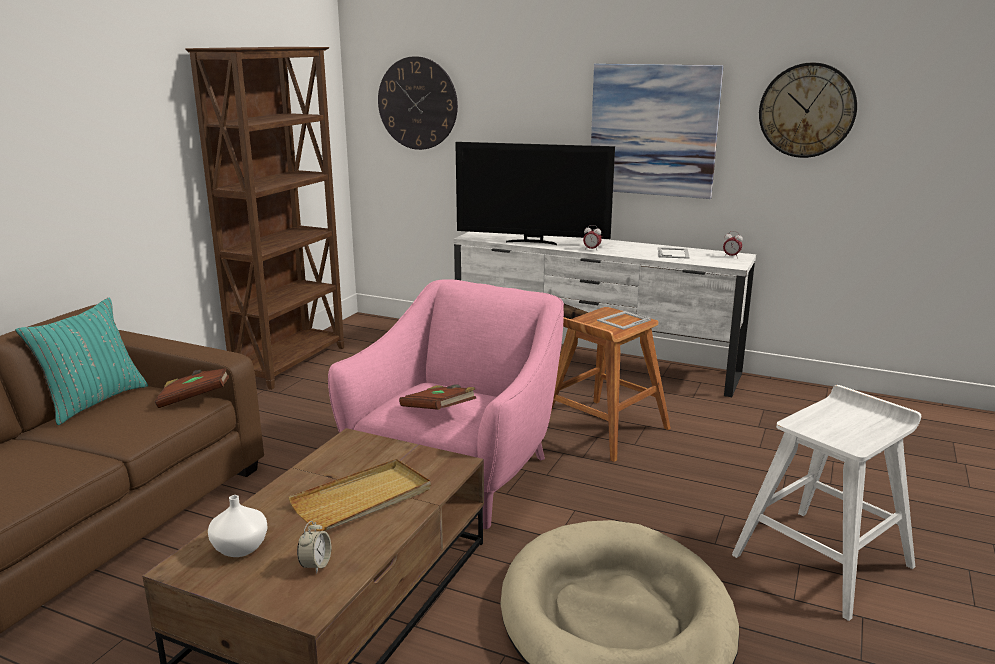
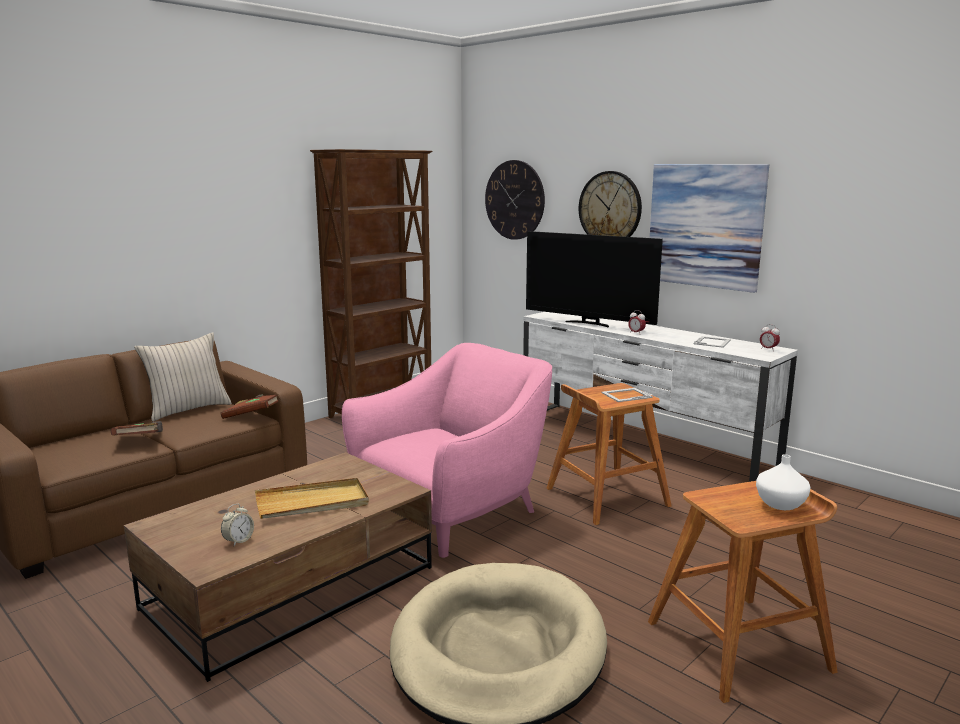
camera: 20 degrees right, 5 degrees down
turquoise pillow [15,297,148,425] -> beige pillow [134,333,232,421]
white vase [208,495,268,557] -> white vase moved to [756,454,811,510]
brown book [399,384,476,410] -> brown book moved to [111,421,163,436]
white stool [732,385,921,621] -> brown stool [648,481,838,703]
wall clock [759,62,857,158] -> wall clock moved to [579,171,642,237]

